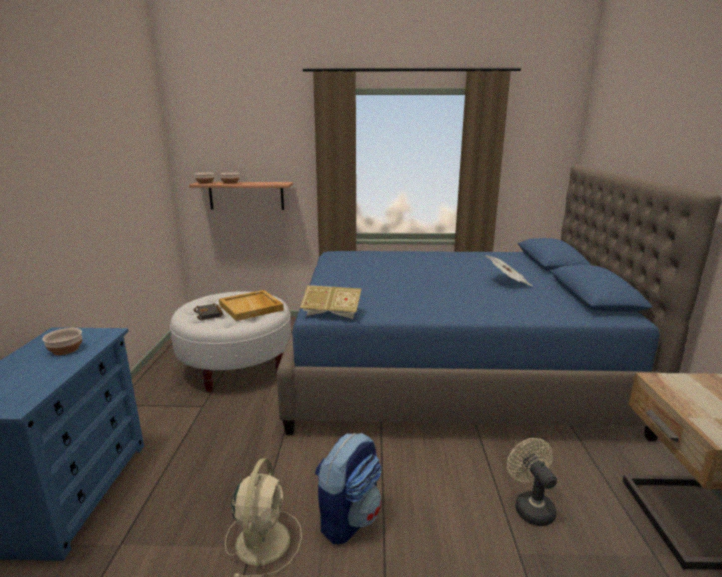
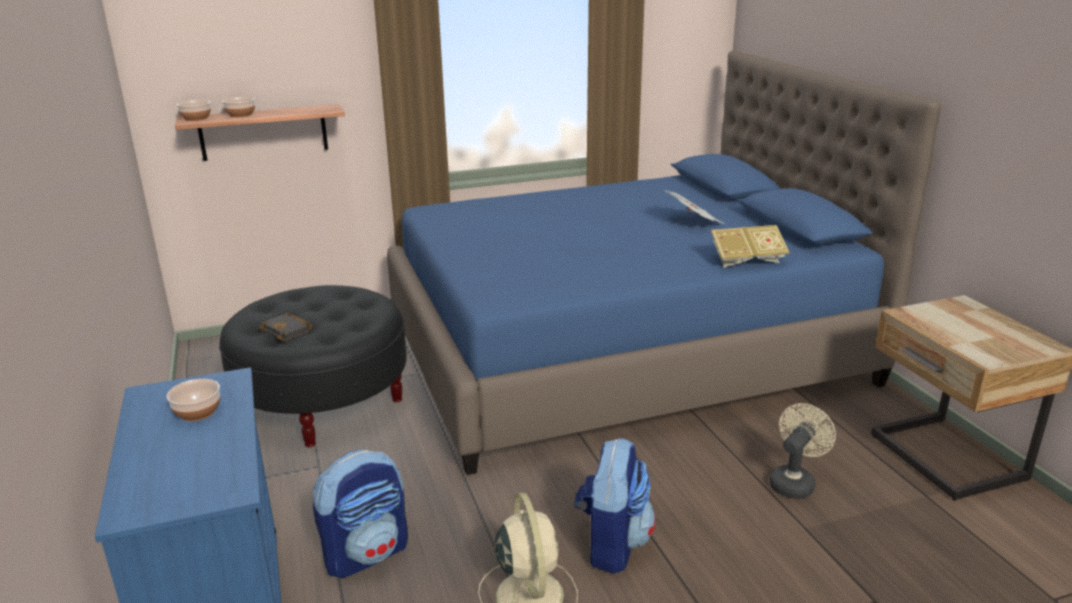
camera: 20 degrees left, 5 degrees up
white ottoman [170,291,291,393] -> black ottoman [219,285,406,447]
beige tray [219,290,284,321] -> none
book [300,285,361,319] -> book moved to [711,225,790,268]
beige fan [507,438,557,526] -> beige fan turned 75 degrees clockwise [770,403,836,499]
none -> backpack [313,449,408,578]

